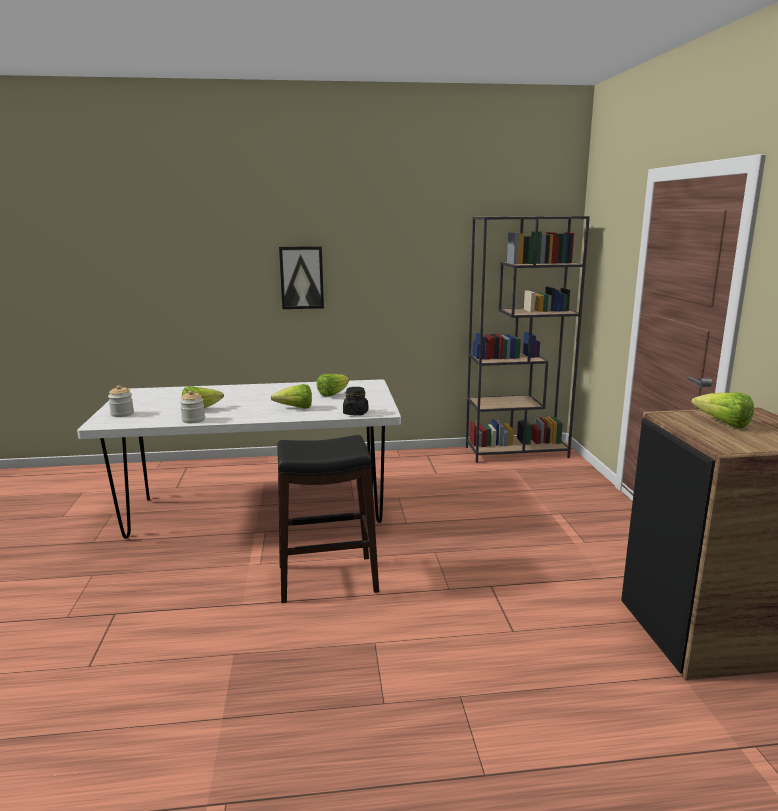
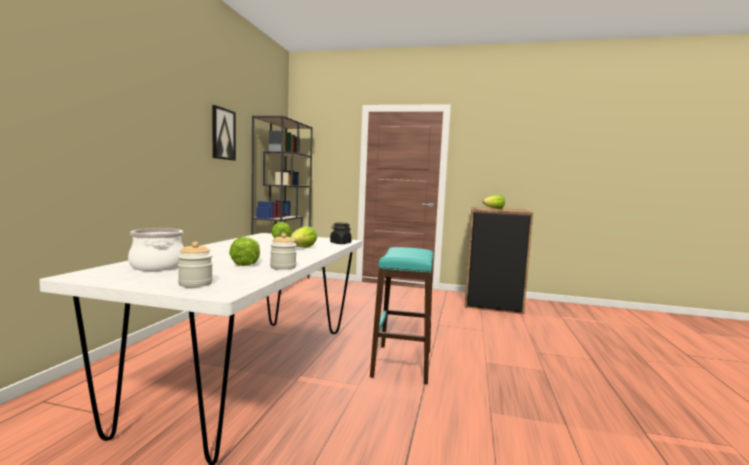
camera: 70 degrees left, 10 degrees down
black stool [277,435,379,603] -> turquoise stool [370,247,433,384]
picture [279,246,324,309] -> picture moved to [212,105,236,161]
none -> cooking pot [128,228,184,271]

